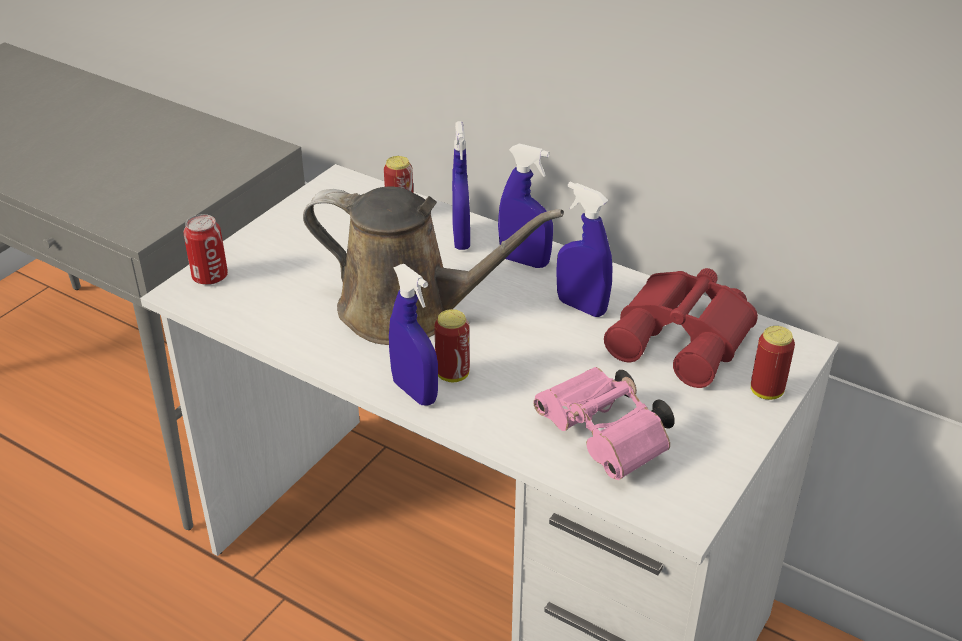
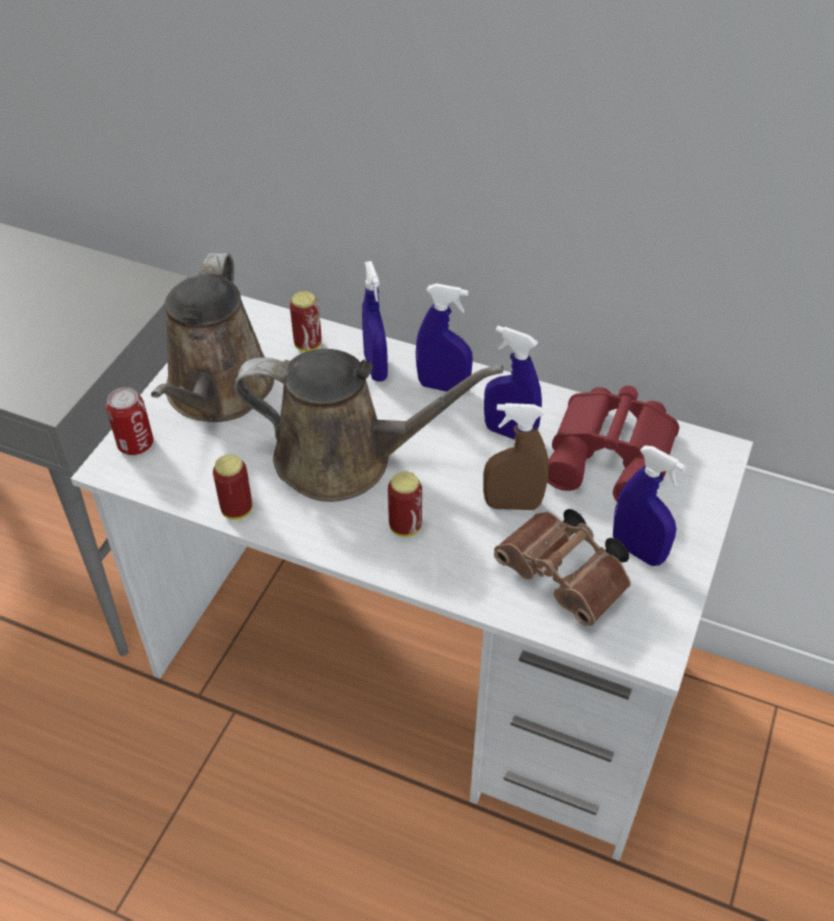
camera: 10 degrees left, 10 degrees up
blue spray bottle [389,264,438,406] -> blue spray bottle moved to [613,445,686,566]
pink binoculars [533,367,675,480] -> brown binoculars [494,509,631,626]
can [751,326,795,400] -> can moved to [213,454,252,520]
none -> brown watering can [151,253,274,422]
none -> brown spray bottle [483,403,549,510]

